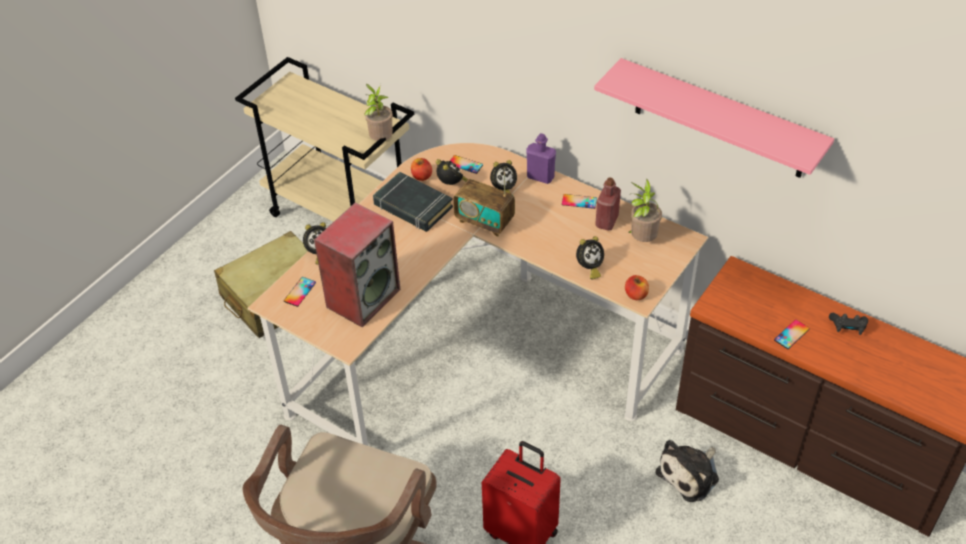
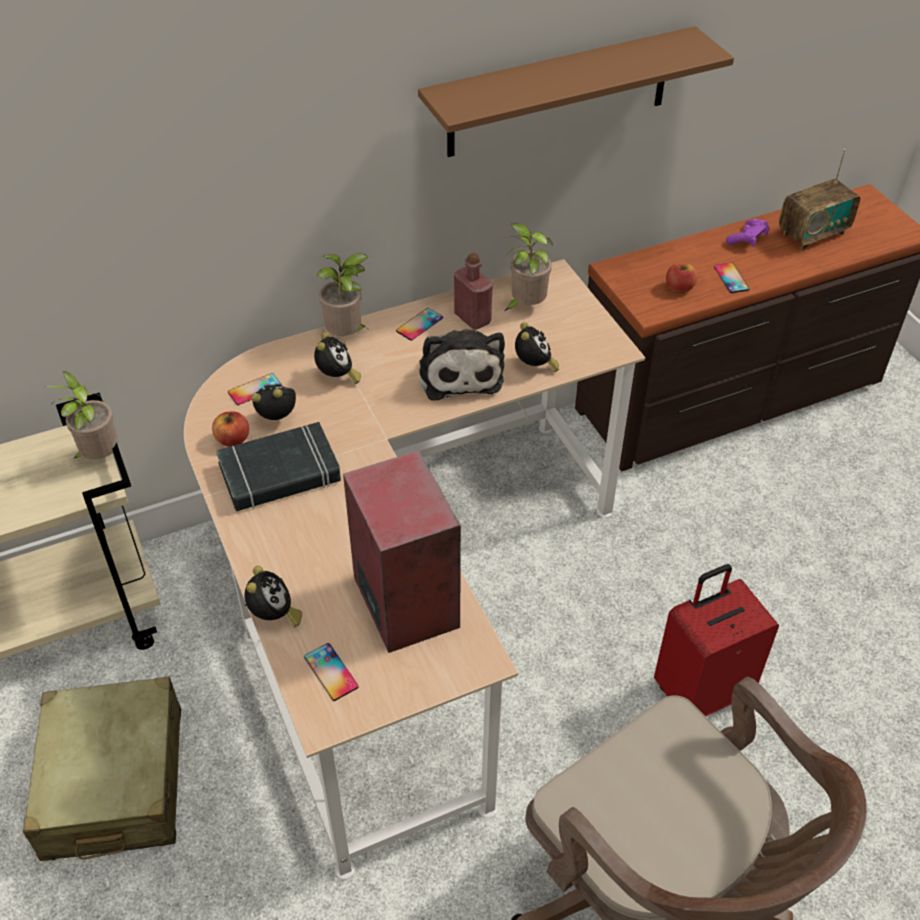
camera: 60 degrees left, 0 degrees up
radio [453,172,515,237] -> radio moved to [779,149,861,250]
purple bottle [526,133,556,184] -> potted plant [317,253,368,336]
pink shelf [594,58,834,178] -> brown shelf [418,26,734,157]
apple [625,275,649,300] -> apple moved to [666,263,697,293]
plush toy [656,440,719,502] -> plush toy moved to [419,329,505,401]
black game controller [829,313,868,335] -> purple game controller [726,219,770,247]

